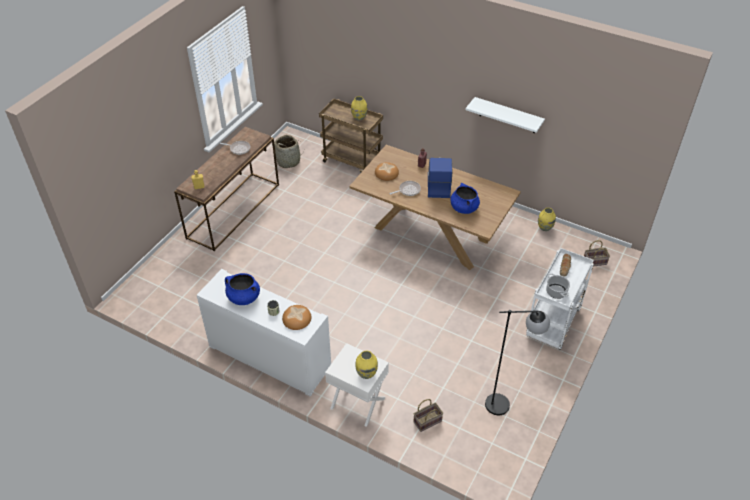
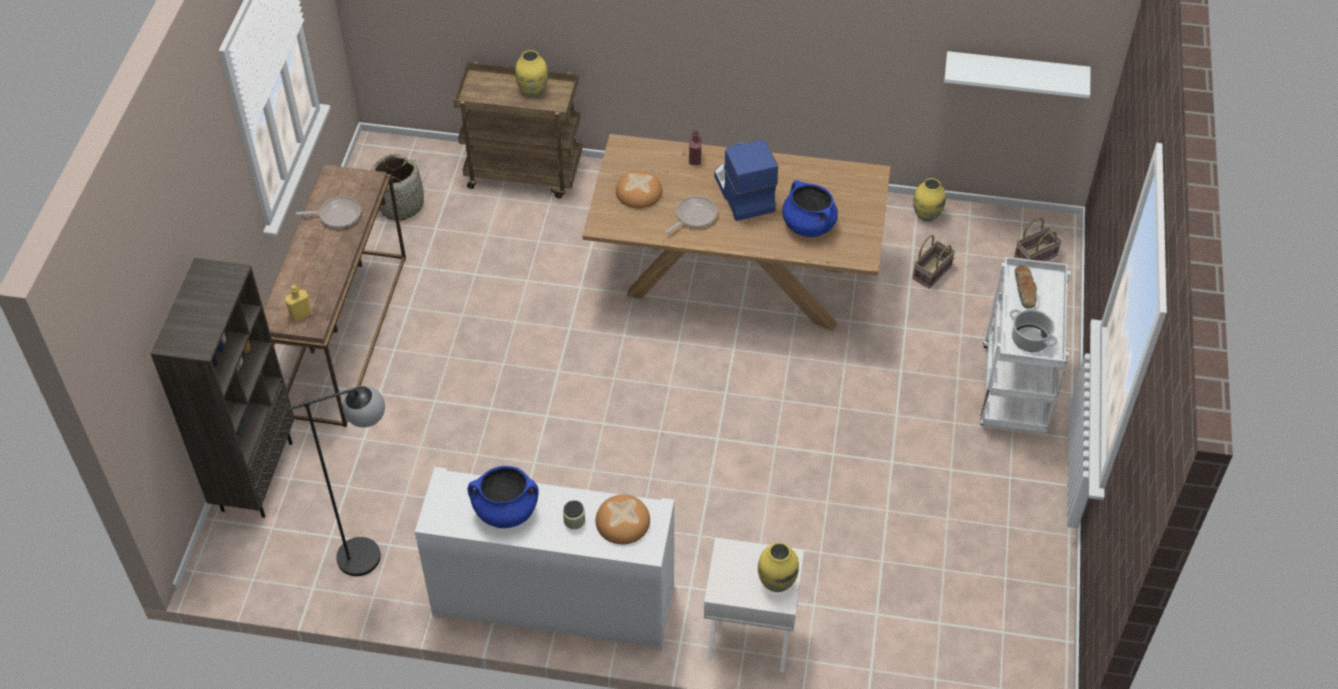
camera: 20 degrees left, 5 degrees up
basket [414,399,443,432] -> basket moved to [912,235,955,289]
white shelf [465,97,545,133] -> white shelf moved to [944,51,1091,98]
black floor lamp [485,310,550,415] -> black floor lamp moved to [288,386,385,576]
none -> brown bookcase [151,258,295,518]

